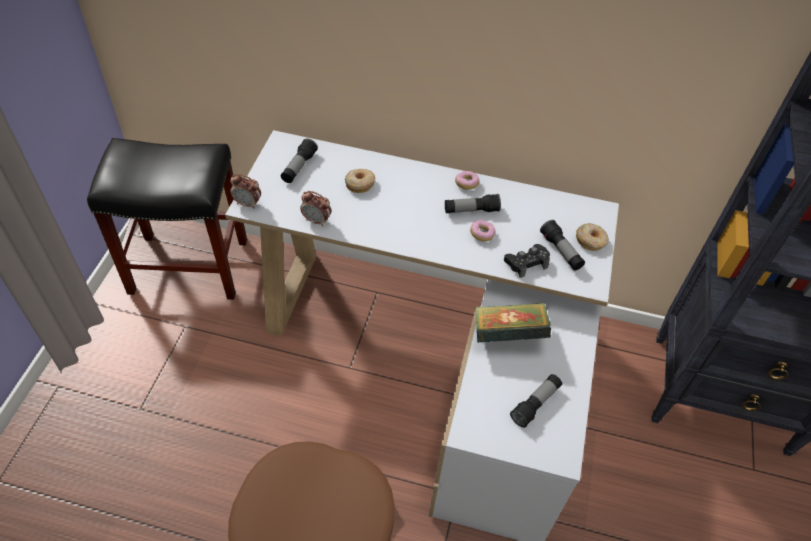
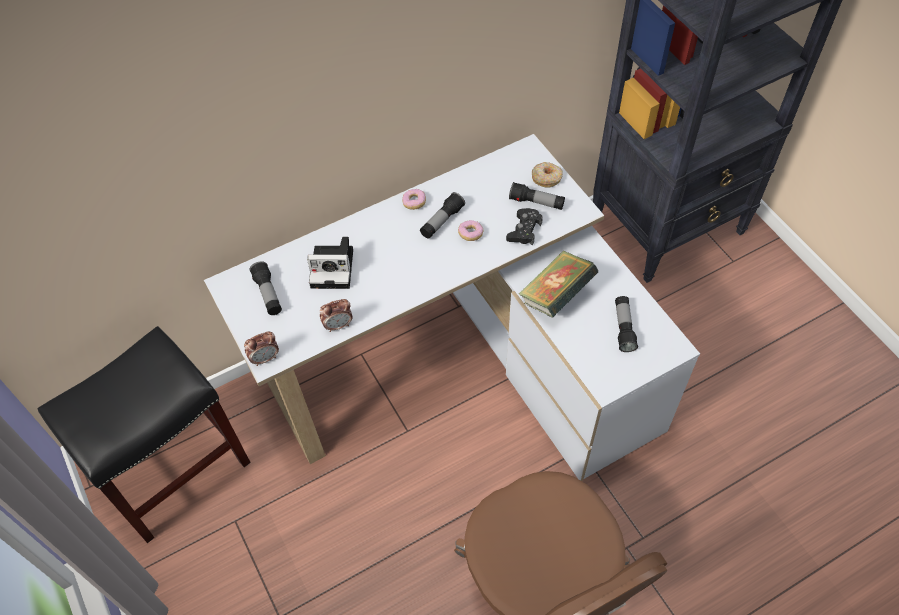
camera: 40 degrees left, 5 degrees up
donut [345,169,375,193] -> camera [307,237,353,289]

